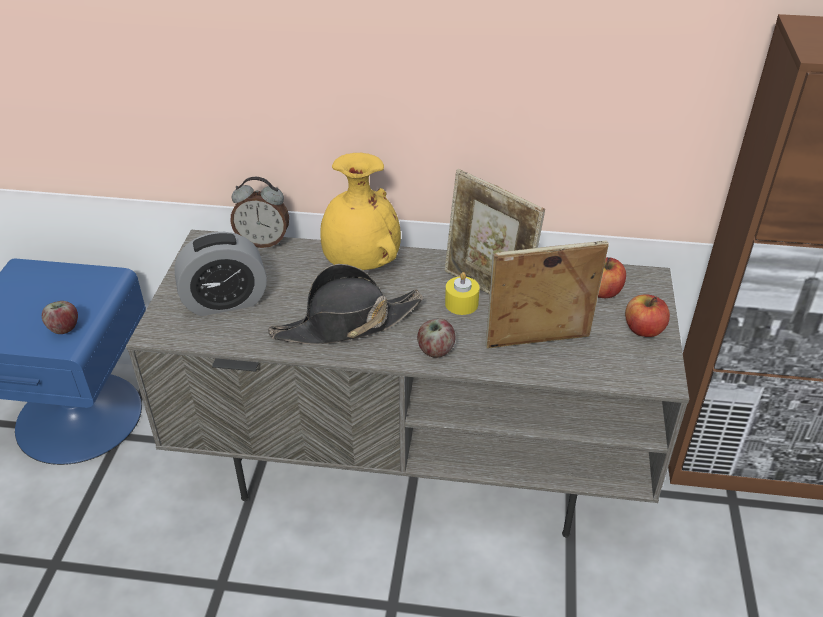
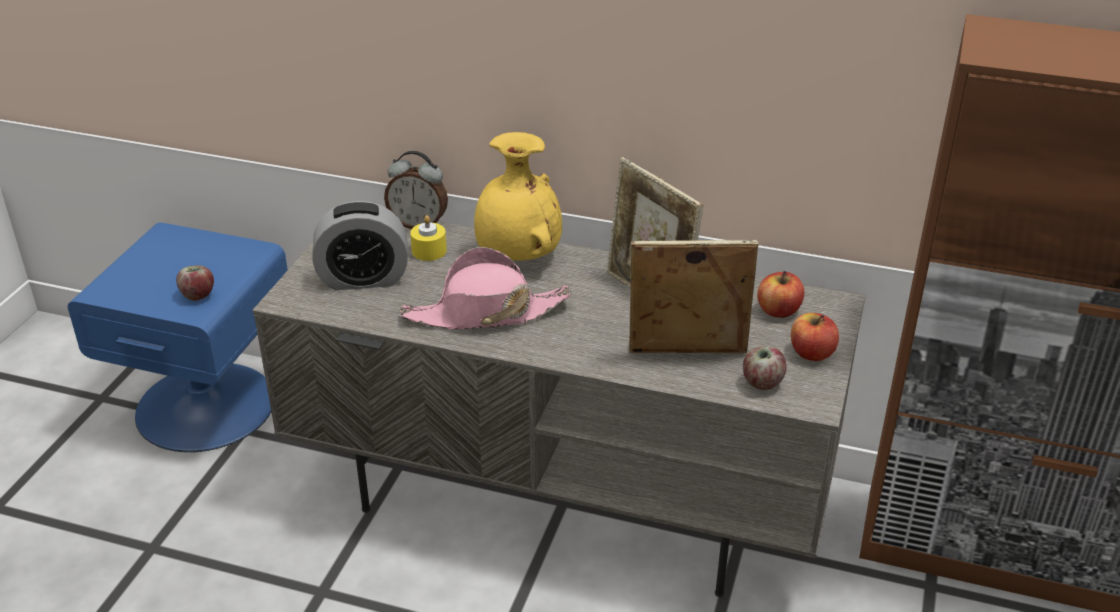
camera: 10 degrees right, 5 degrees down
black hat [268,264,423,345] -> pink hat [400,247,572,330]
apple [417,319,455,358] -> apple moved to [743,346,786,390]
yellow candle [445,272,480,315] -> yellow candle moved to [410,215,447,261]

